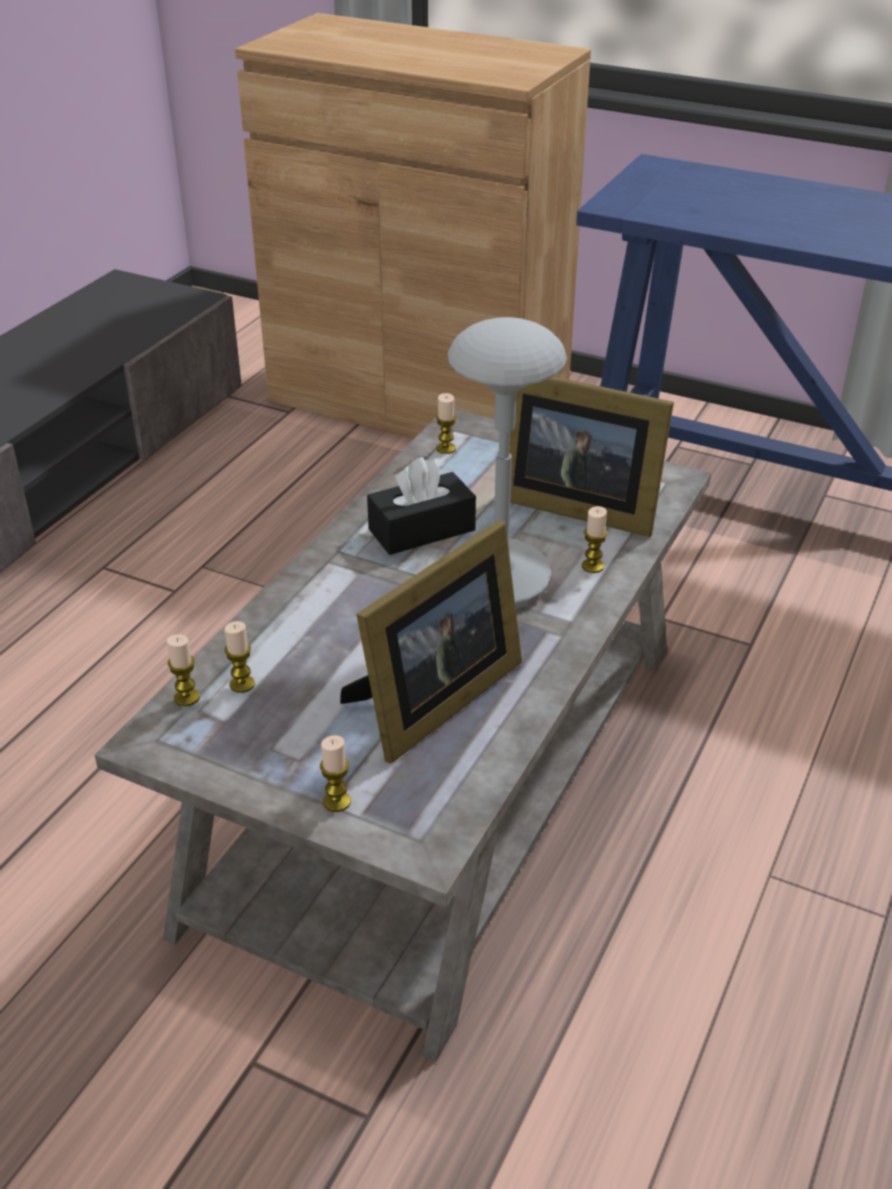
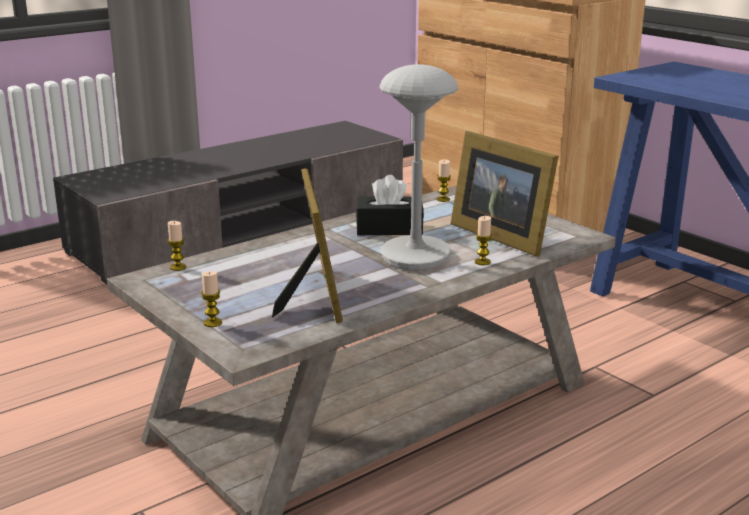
camera: 25 degrees right, 15 degrees down
candle [224,621,255,693] -> none
picture frame [340,520,522,764] -> picture frame turned 75 degrees counterclockwise [272,168,343,323]

